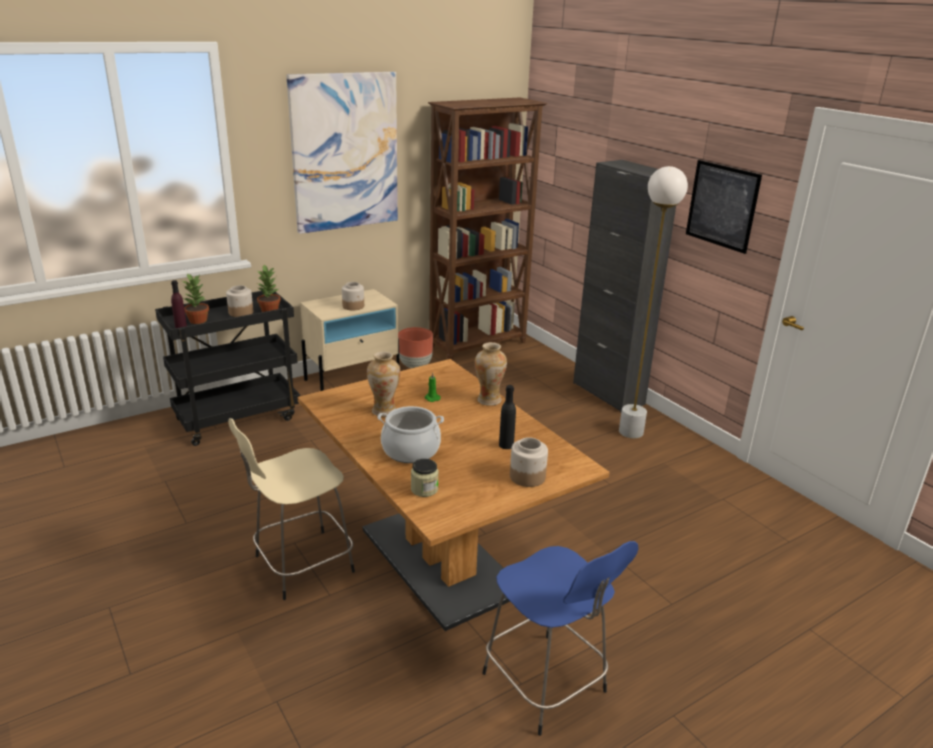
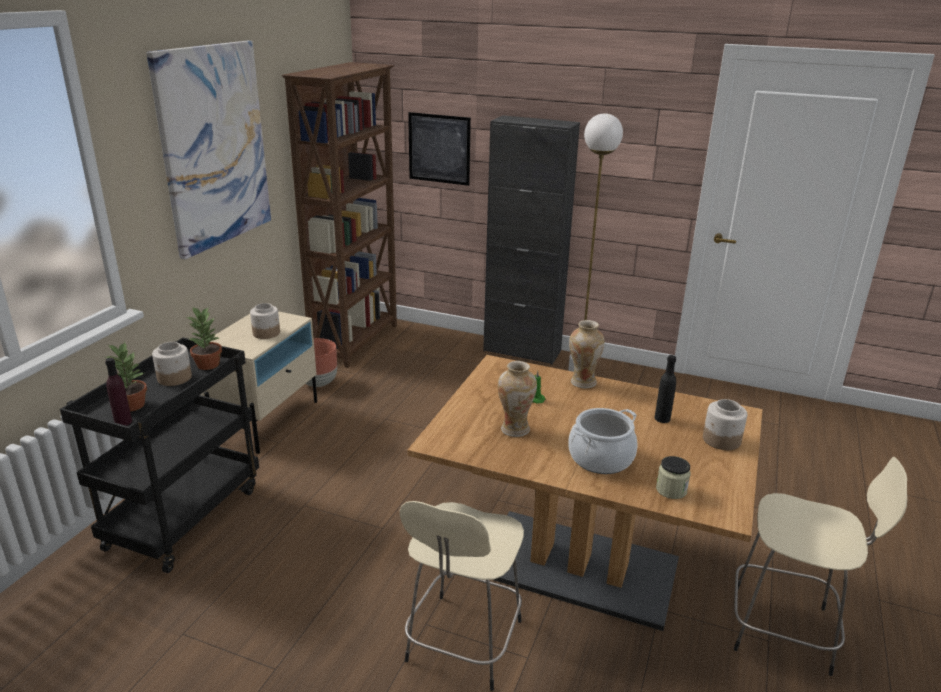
camera: 35 degrees left, 0 degrees up
blue stool [482,541,638,736] -> beige stool [734,457,907,676]
picture [686,160,762,254] -> picture moved to [408,112,471,186]

